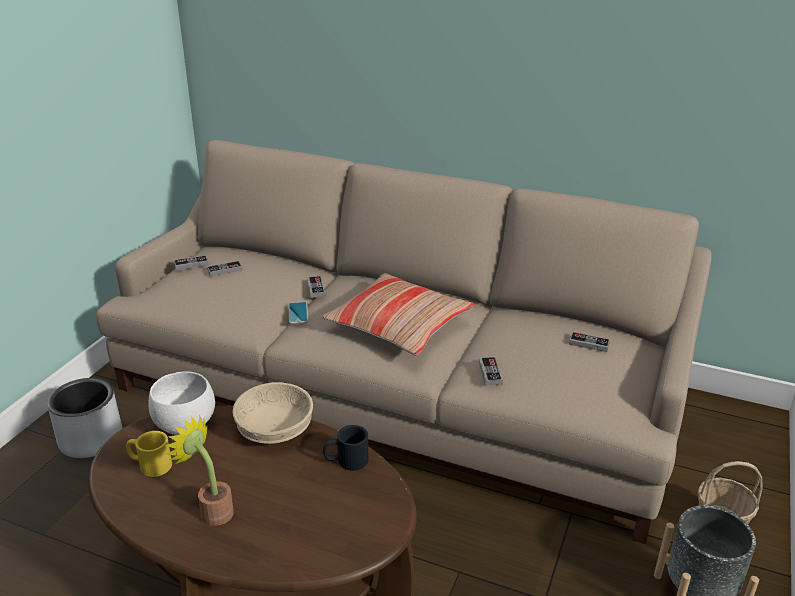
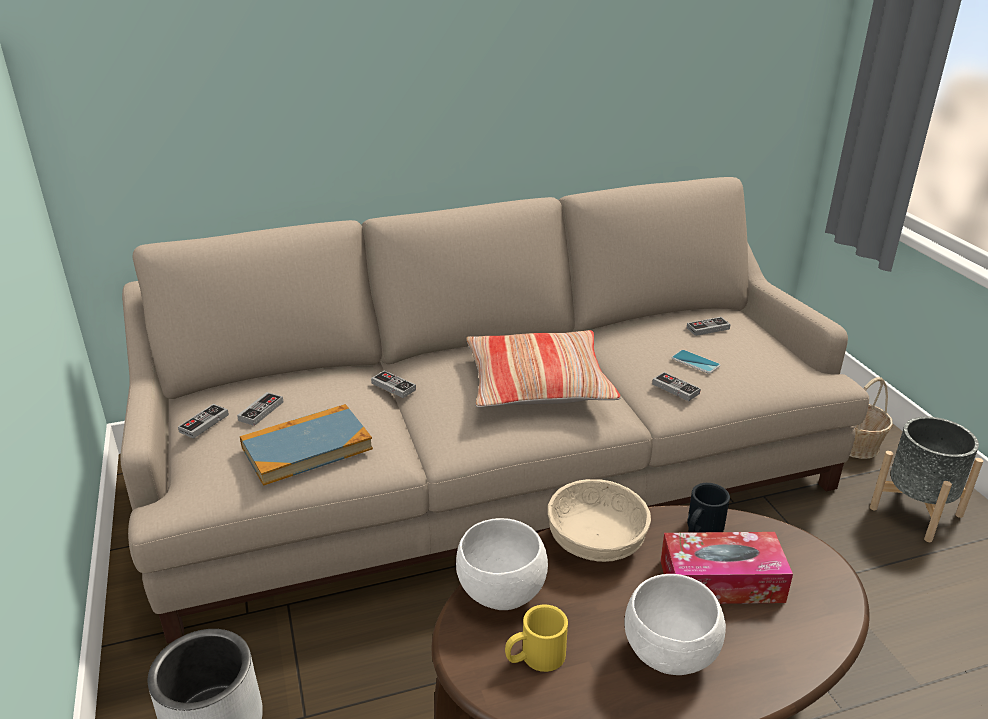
camera: 40 degrees left, 0 degrees up
potted plant [165,414,234,526] -> white bowl [624,574,726,675]
phone [289,302,308,324] -> phone moved to [671,350,720,374]
none -> book [240,404,373,486]
none -> tissue box [661,532,793,604]

